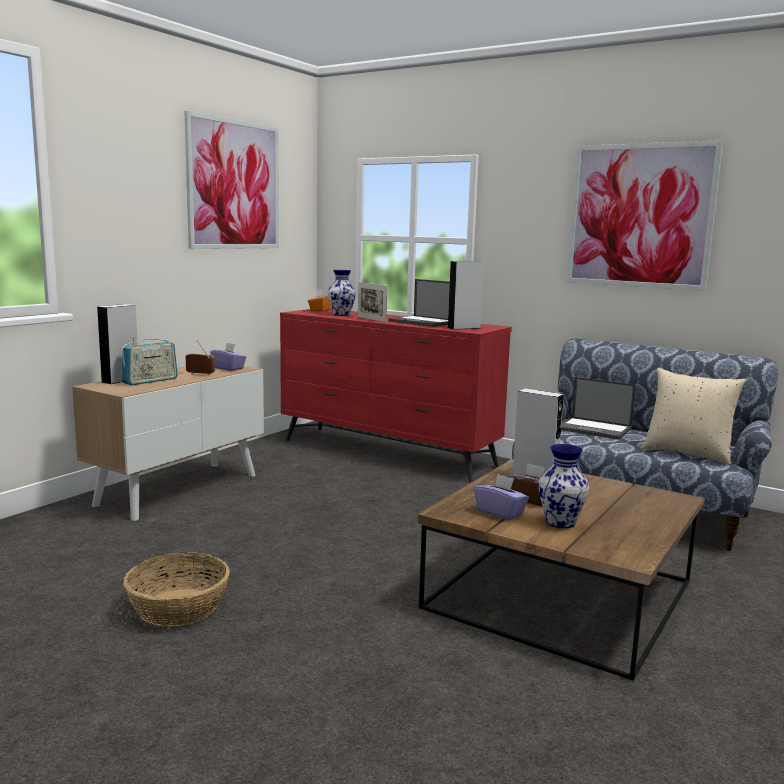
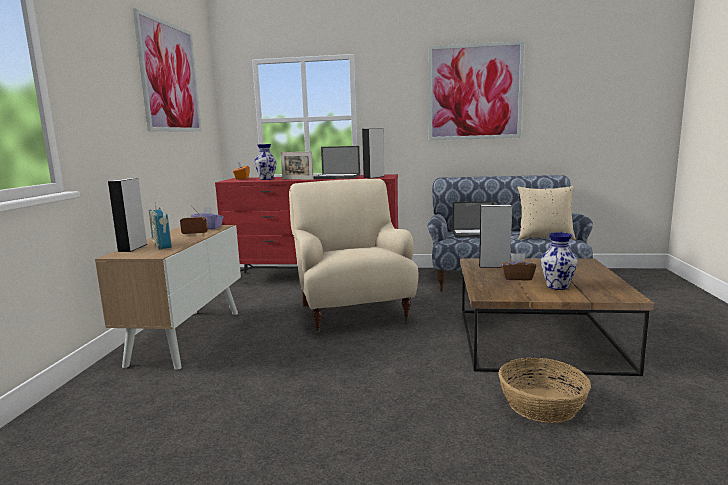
camera: 25 degrees left, 0 degrees up
radio [121,337,178,385] -> radio turned 135 degrees clockwise [149,202,172,249]
basket [124,552,230,627] -> basket moved to [498,358,591,423]
purple tissue box [474,474,529,520] -> none
none -> beige armchair [289,179,418,333]

